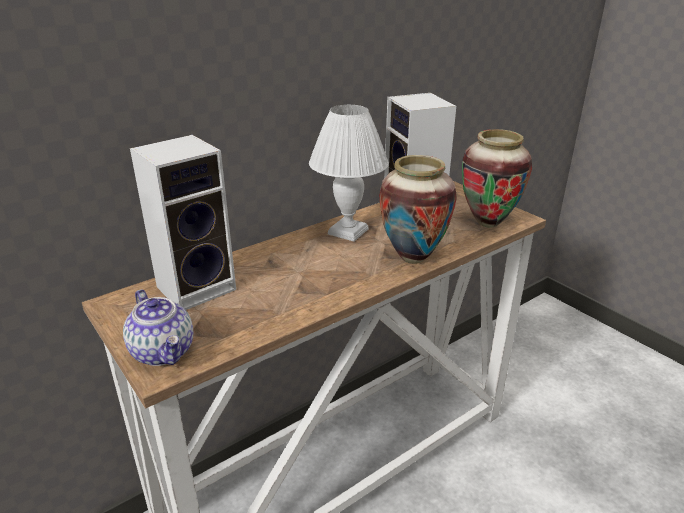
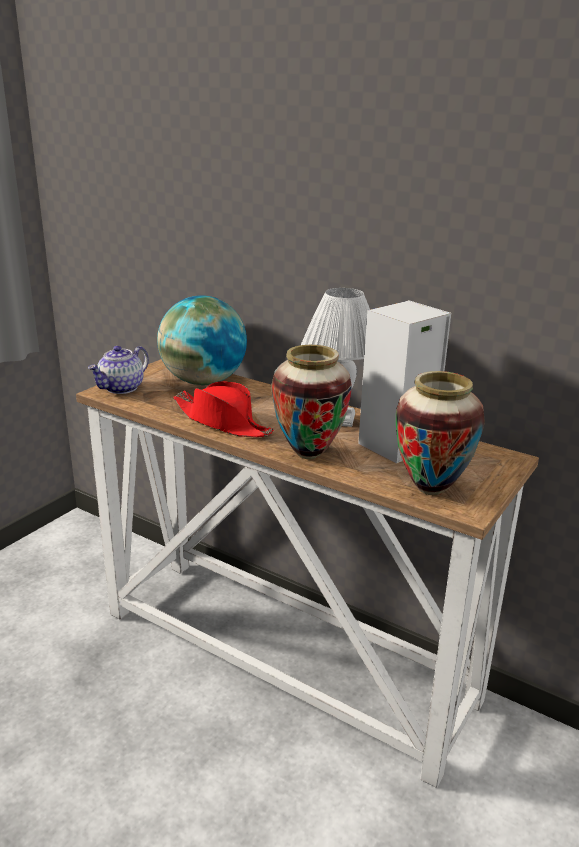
camera: 70 degrees right, 5 degrees down
speaker [130,135,236,310] -> globe [157,295,247,385]
none -> red hat [173,381,274,437]

